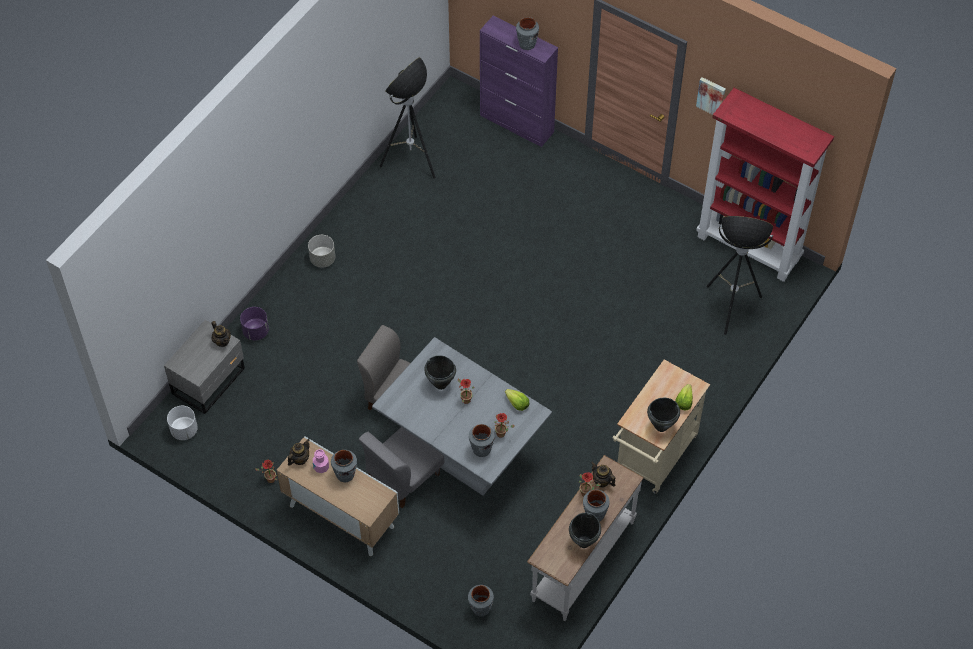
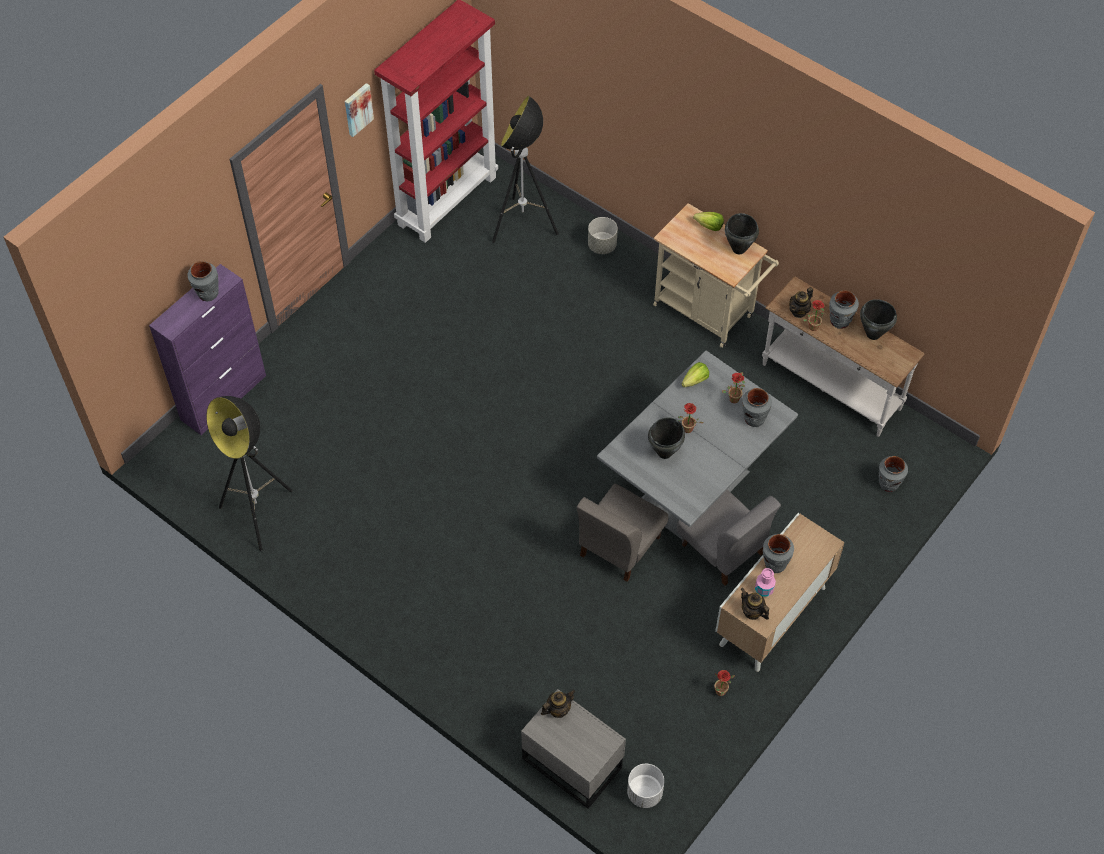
camera: 85 degrees left, 0 degrees up
purple planter [240,307,269,340] -> none
grey planter [308,235,335,268] -> grey planter moved to [588,217,618,254]

